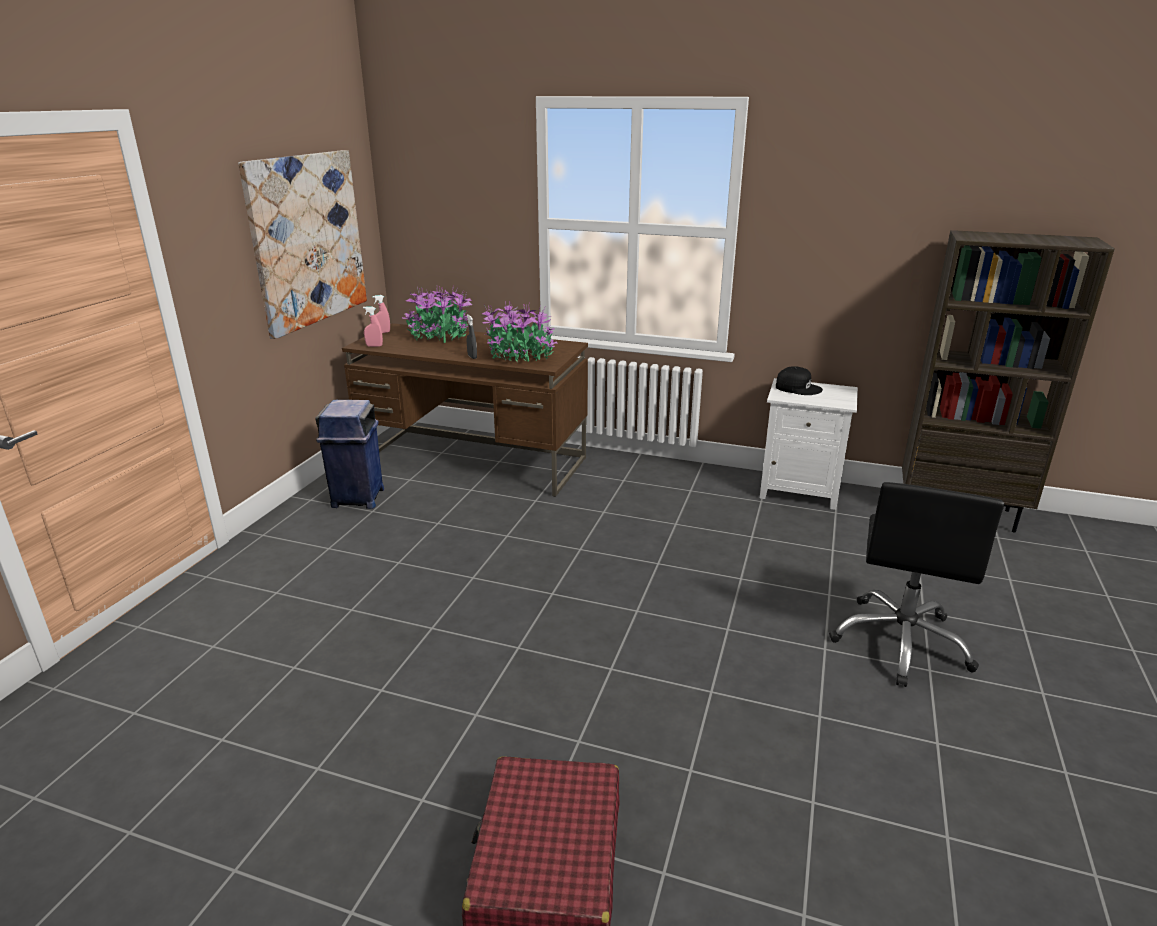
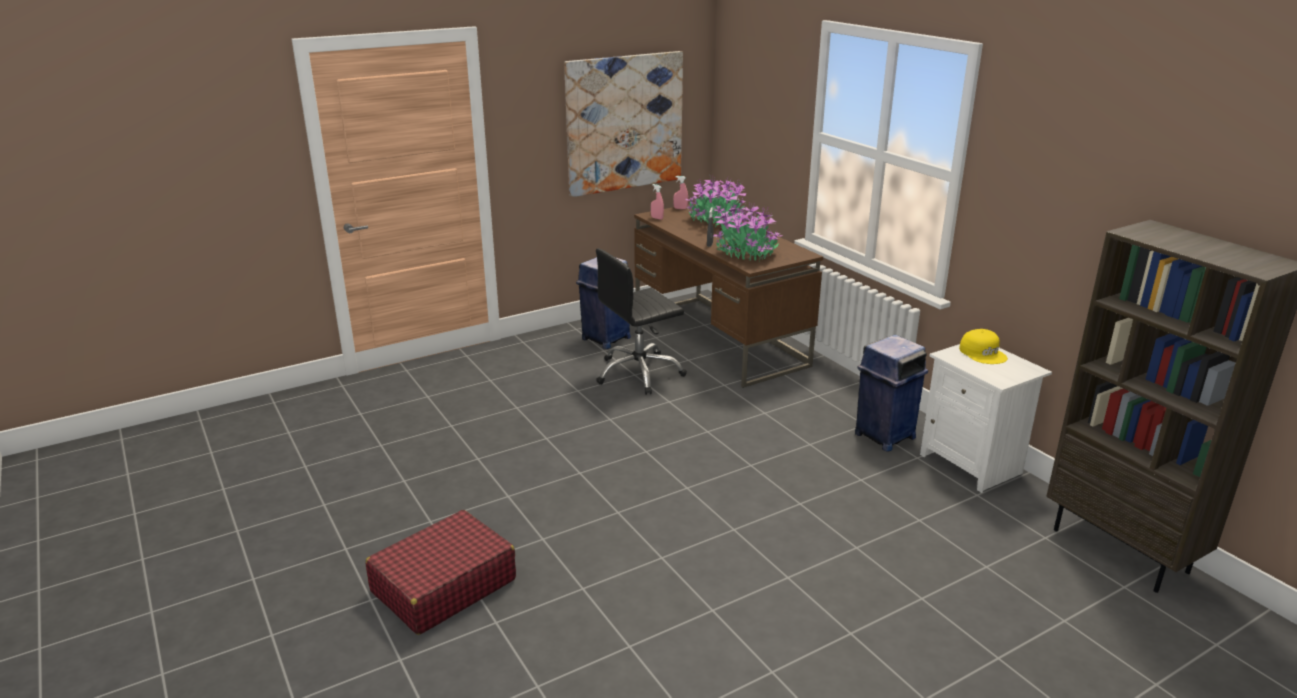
camera: 40 degrees right, 0 degrees up
black cap [776,366,823,395] -> yellow cap [959,329,1008,364]
black office chair [829,482,1004,687] -> black office chair moved to [596,248,687,395]
none -> blue trash can [855,335,928,452]

